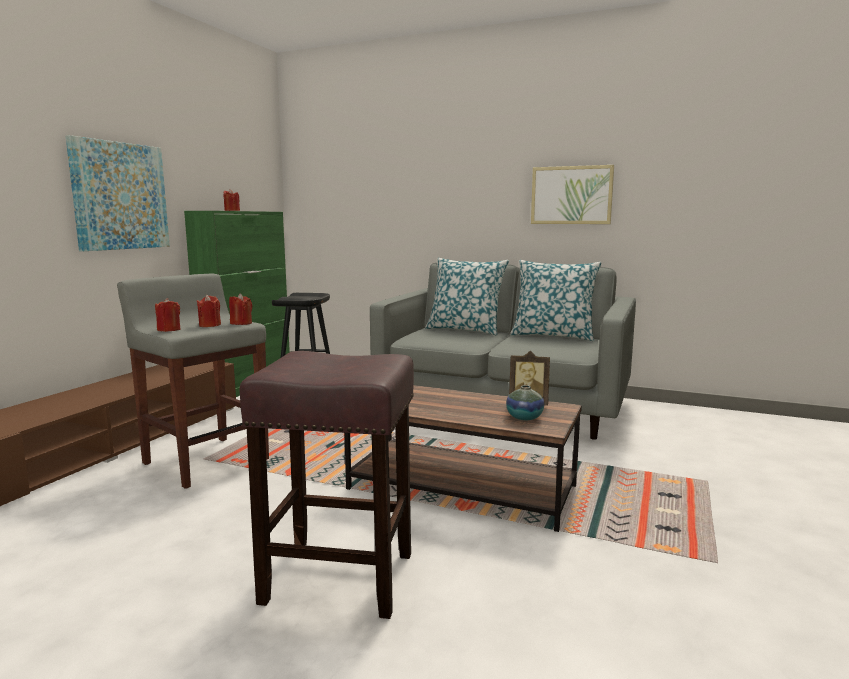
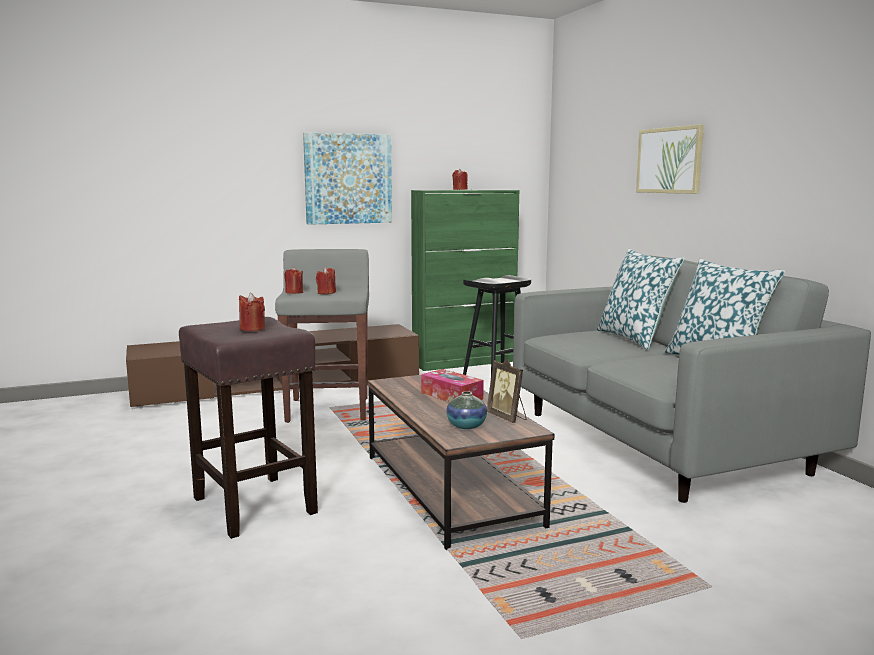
camera: 45 degrees right, 0 degrees up
red candle [229,293,252,325] -> red candle moved to [239,293,265,331]
picture [531,165,614,224] -> picture moved to [636,124,704,194]
none -> tissue box [421,369,484,402]

